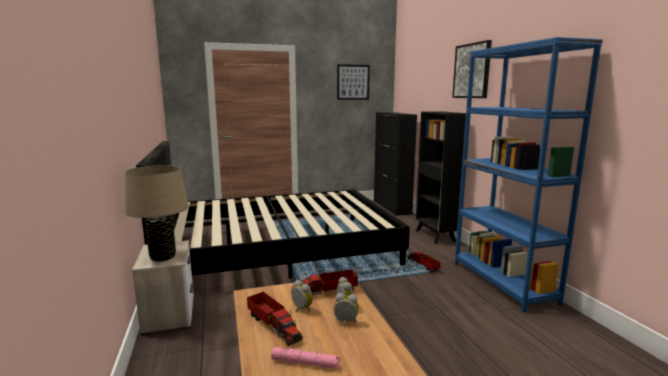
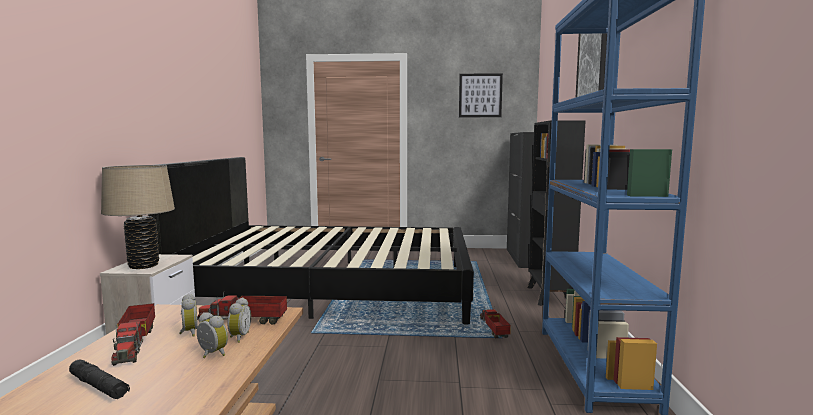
camera: 20 degrees right, 5 degrees down
pink flashlight [271,347,340,369] -> black flashlight [69,359,130,399]

